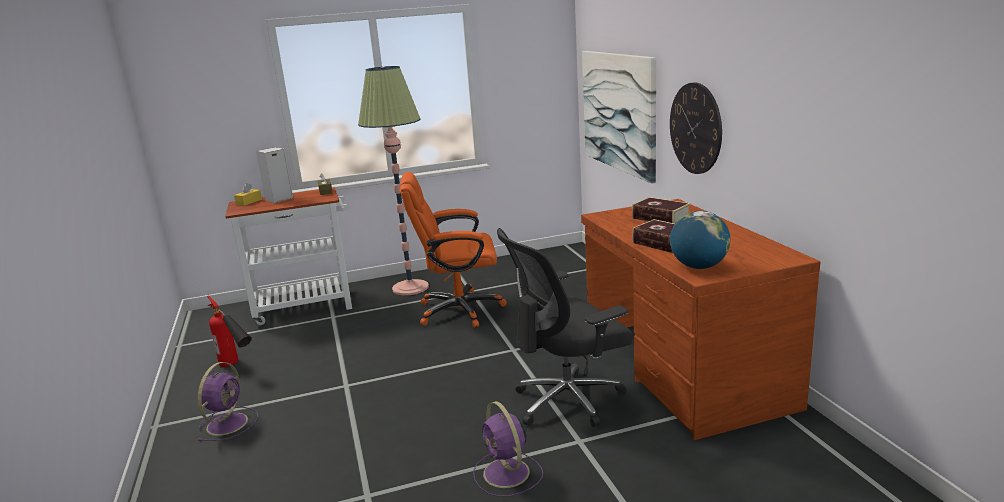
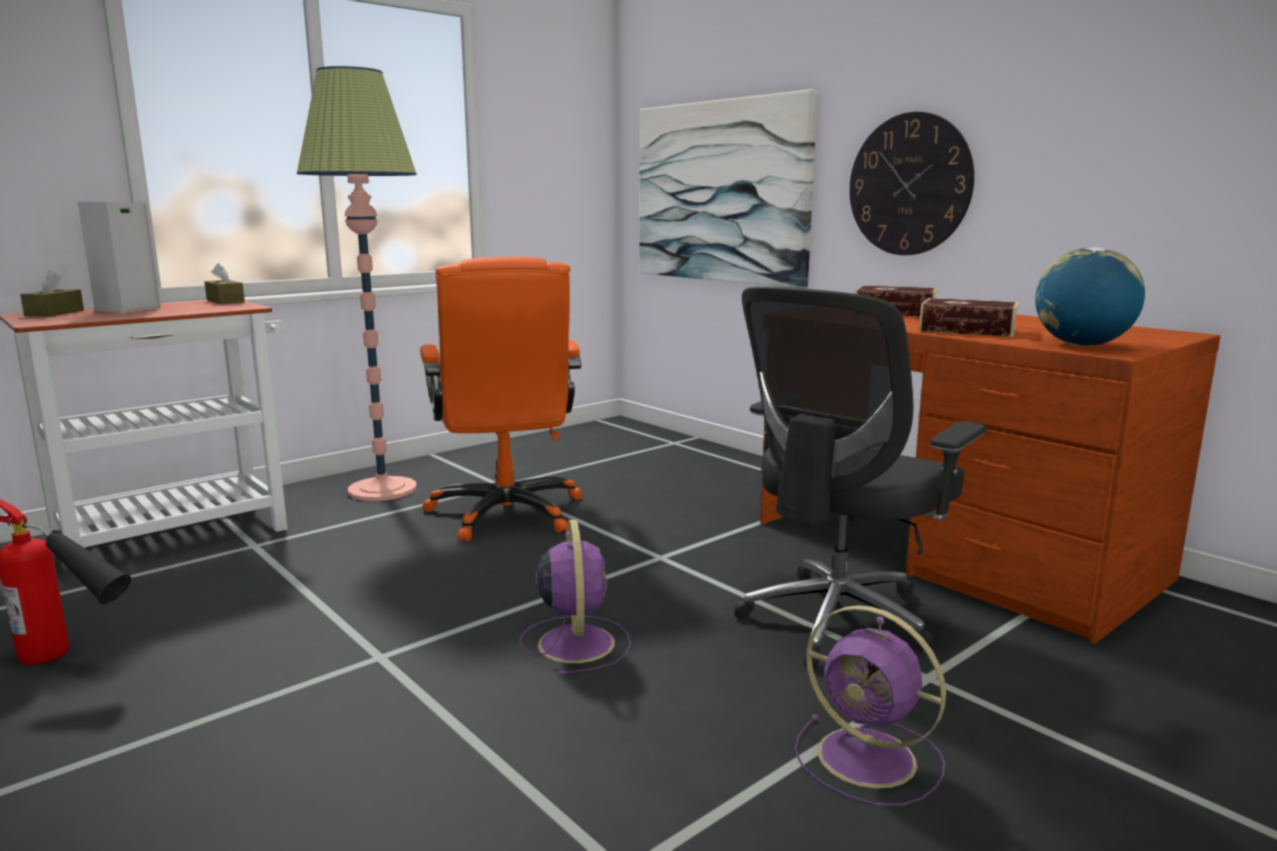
camera: 25 degrees left, 5 degrees down
purple fan [198,362,258,441] -> purple fan moved to [520,520,631,676]
yellow tissue box [234,183,262,206] -> brown tissue box [20,270,84,317]
orange office chair [400,172,507,328] -> orange office chair turned 75 degrees counterclockwise [420,257,583,541]

